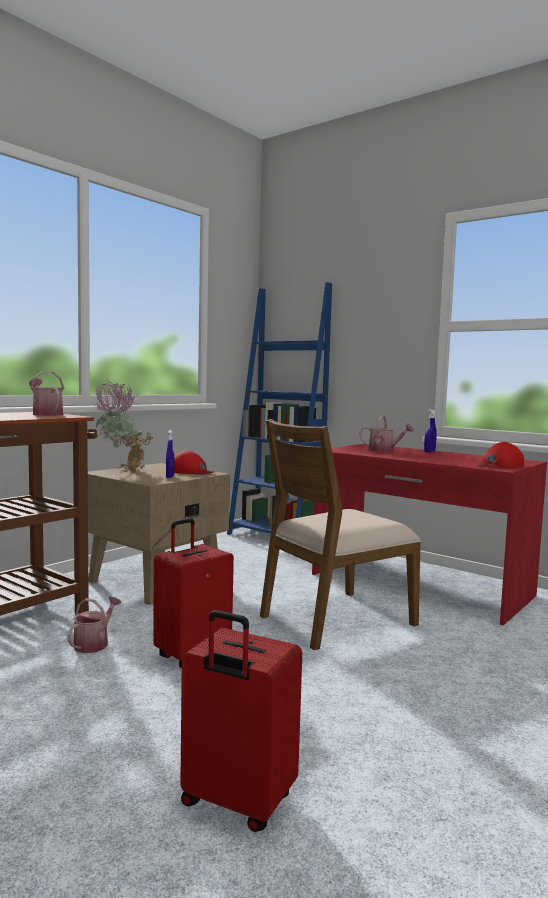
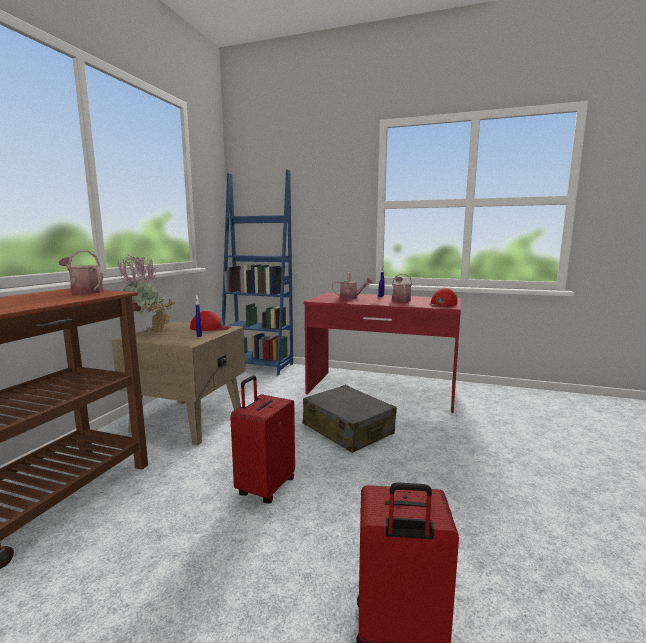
camera: 20 degrees left, 5 degrees up
watering can [67,597,121,653] -> watering can moved to [392,274,413,302]
brown chair [260,419,421,650] -> grey suitcase [303,385,397,453]

